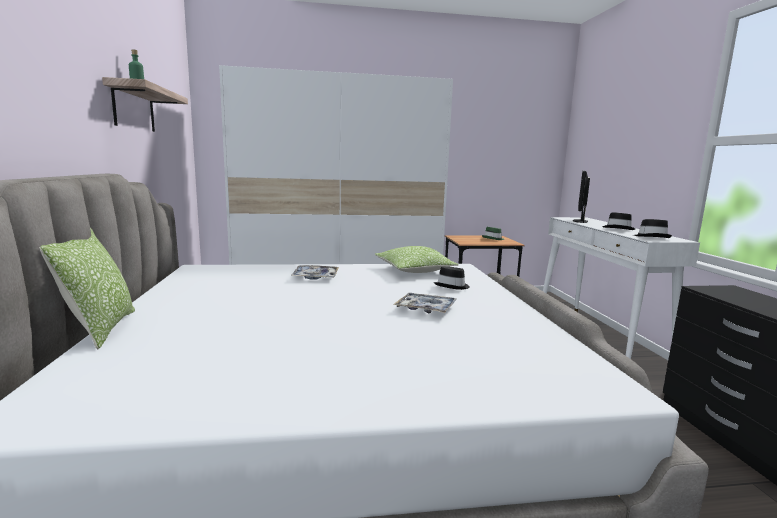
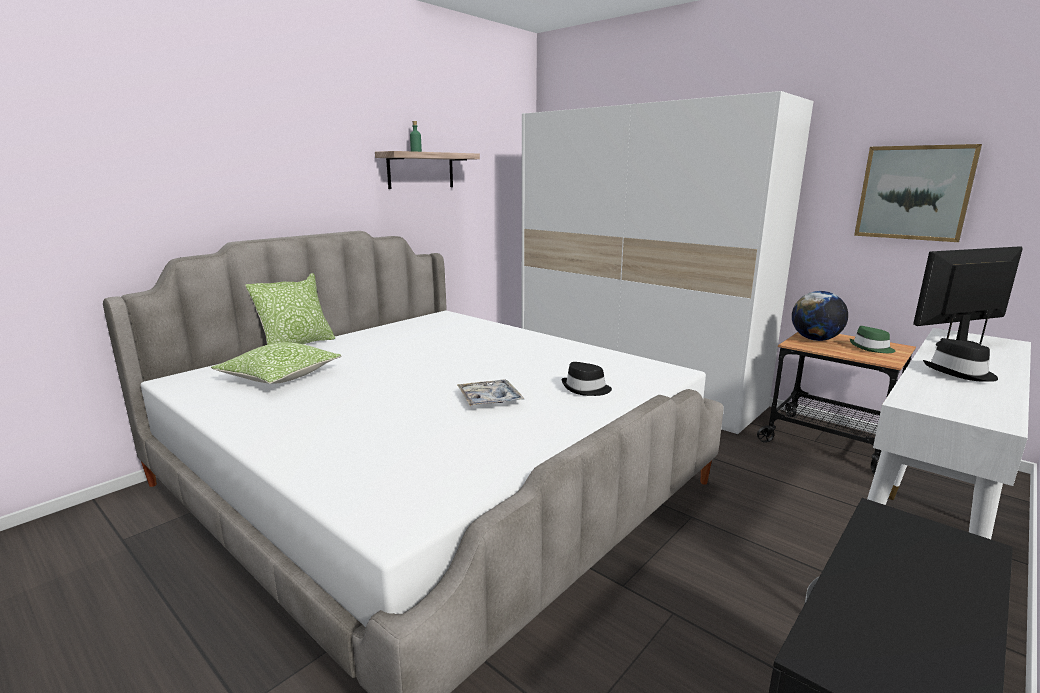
camera: 50 degrees right, 5 degrees up
tray [291,265,339,280] -> none
pillow [375,246,458,273] -> pillow moved to [211,342,341,384]
black hat [633,219,672,238] -> none
none -> globe [792,291,848,341]
none -> picture [854,144,982,242]

